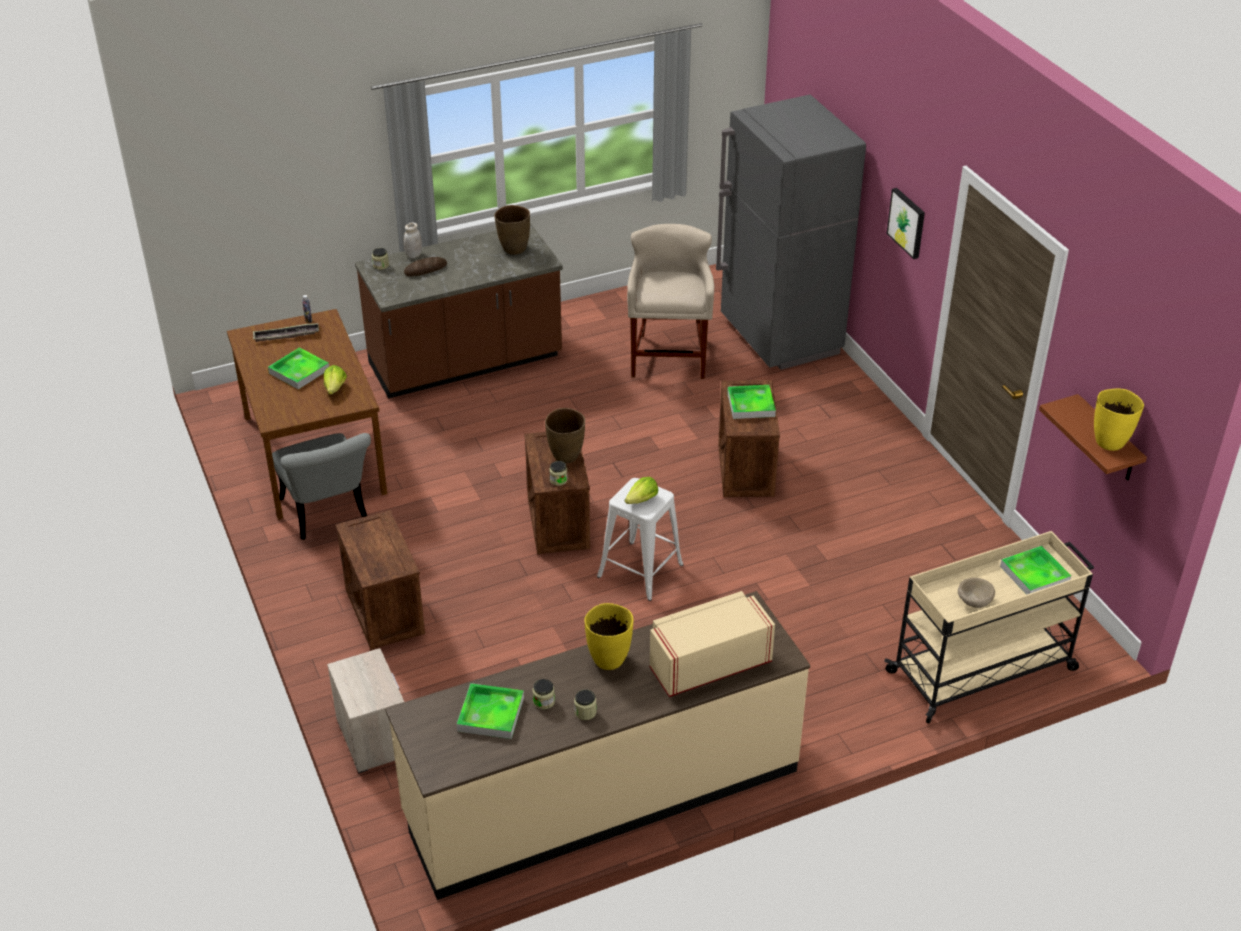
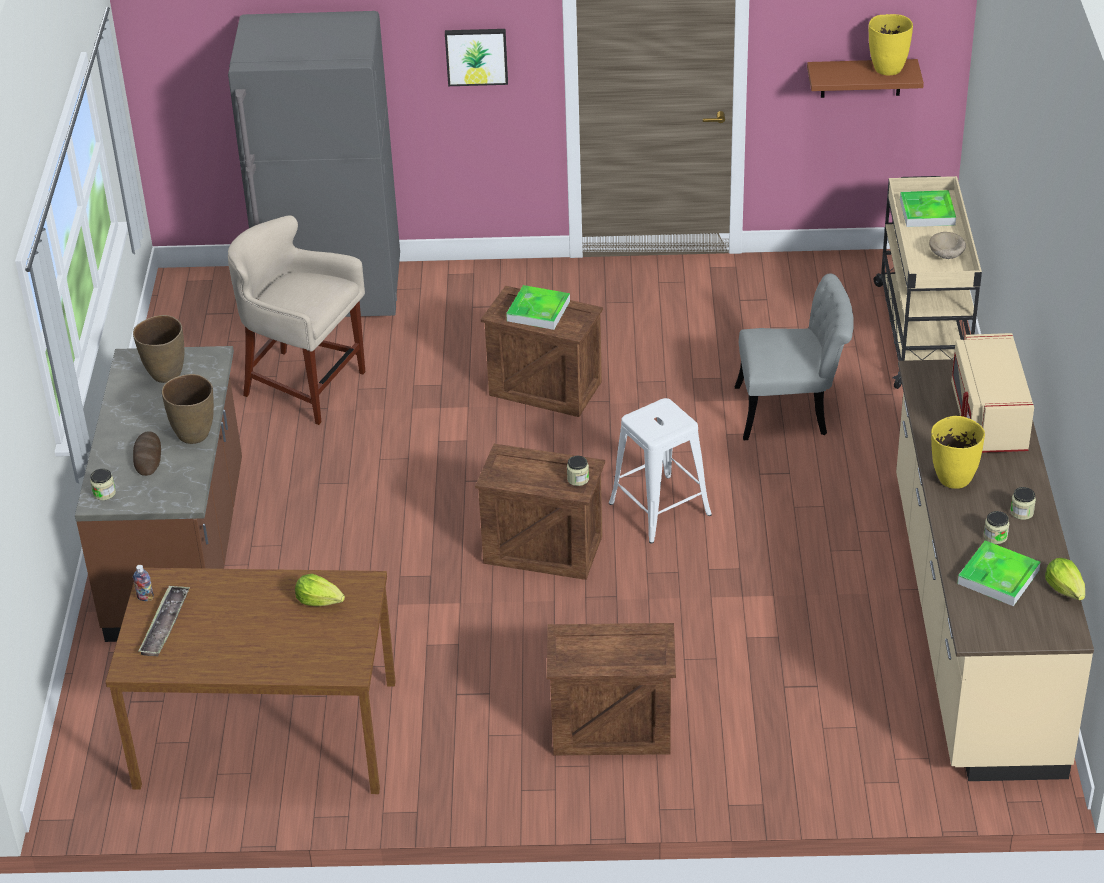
camera: 65 degrees left, 0 degrees up
tray [268,347,329,389] -> none
grey chair [272,433,371,540] -> grey chair moved to [735,273,854,440]
nightstand [327,648,404,774] -> none
white jar [404,222,422,258] -> none
brown vase [545,408,585,463] -> brown vase moved to [162,374,214,444]
lettuce [625,477,658,504] -> lettuce moved to [1045,558,1085,600]

